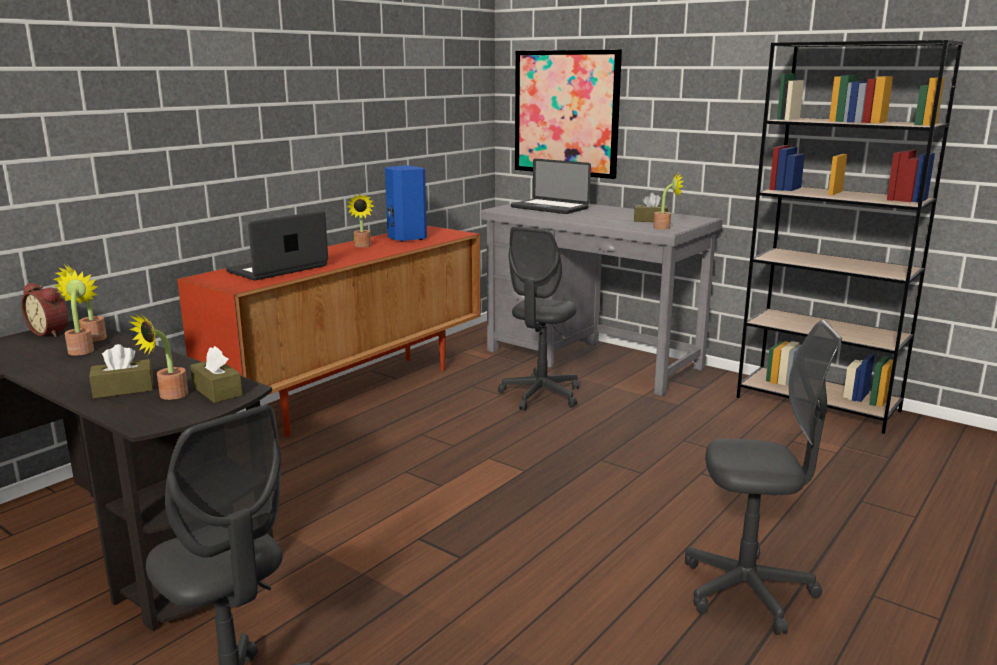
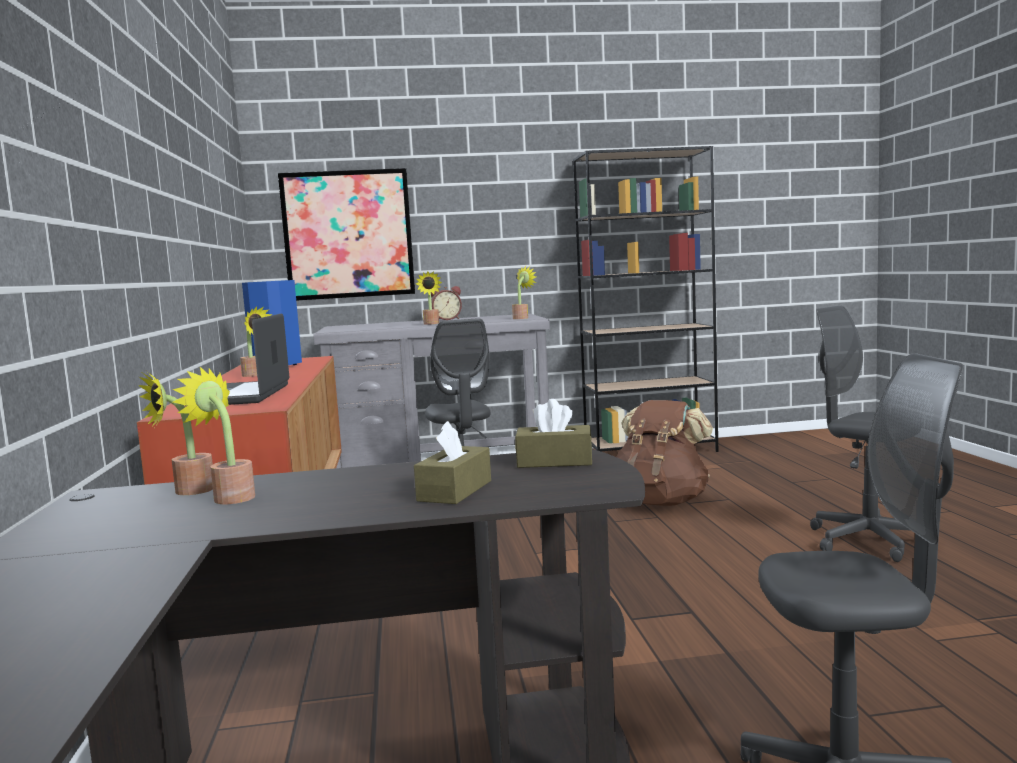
camera: 45 degrees left, 10 degrees down
alarm clock [21,283,68,337] -> alarm clock moved to [431,286,462,320]
potted plant [129,314,188,400] -> potted plant moved to [416,271,442,325]
laptop [511,159,591,214] -> none
brown tissue box [634,193,668,222] -> none
grey office chair [685,320,842,635] -> grey office chair turned 90 degrees counterclockwise [810,305,911,562]
none -> brown backpack [617,400,713,506]

